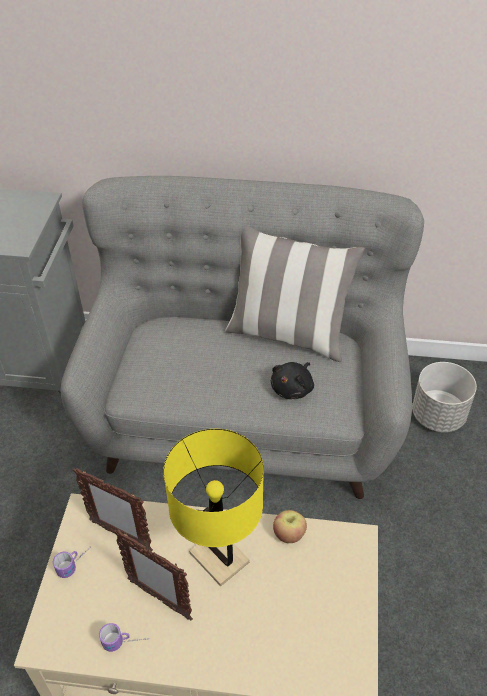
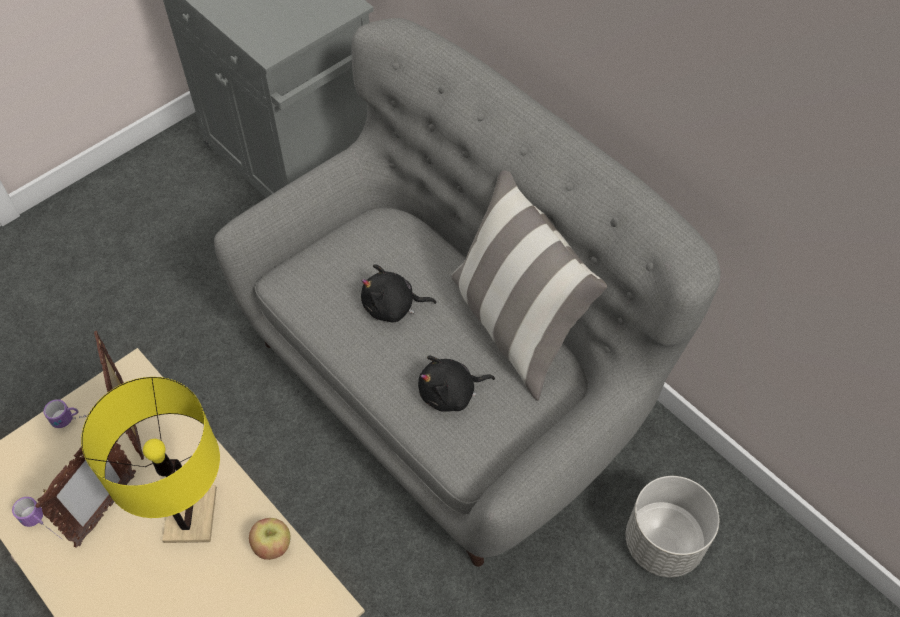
camera: 40 degrees right, 10 degrees up
picture frame [114,529,193,621] -> picture frame turned 135 degrees counterclockwise [35,441,136,548]
none -> black plush toy [361,264,436,322]

